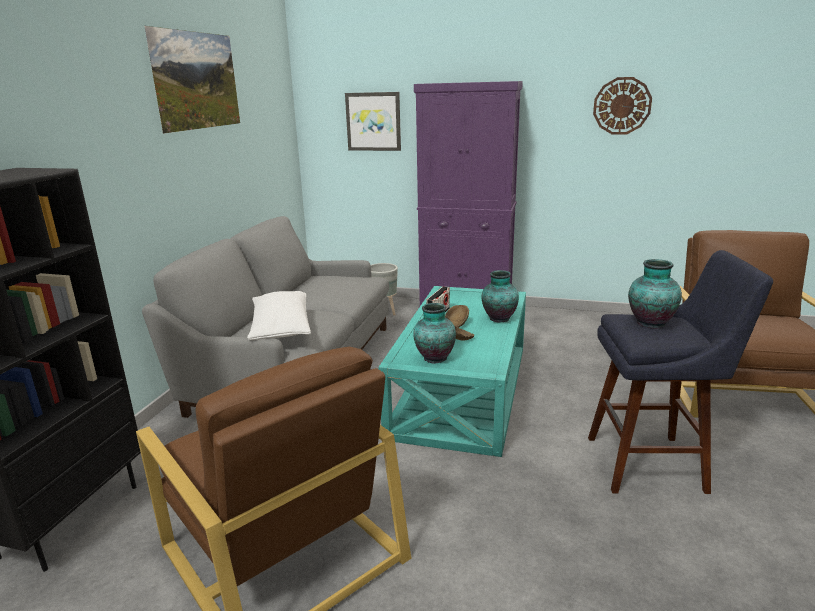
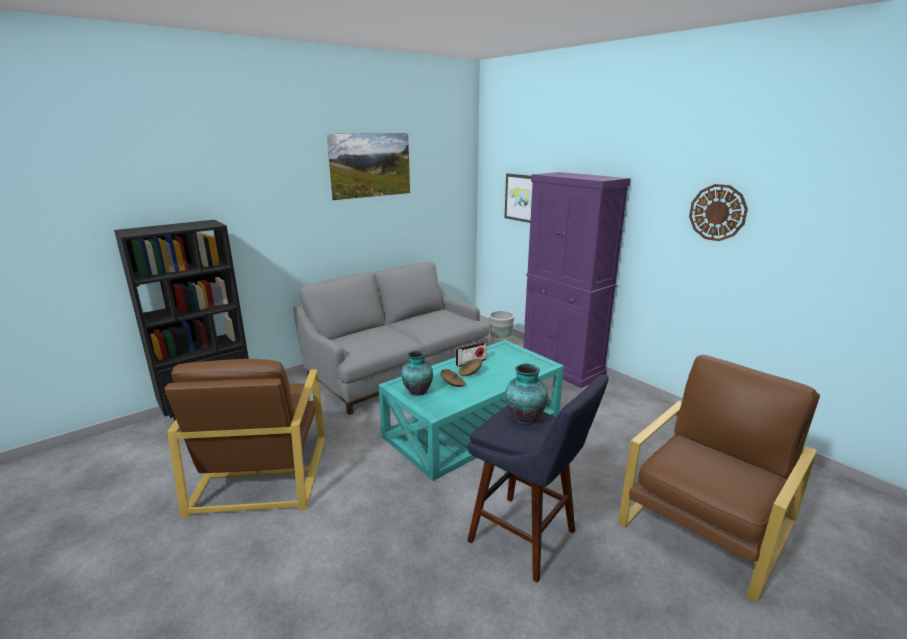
camera: 35 degrees right, 0 degrees up
white pillow [247,291,311,340] -> none
vase [481,270,519,322] -> none

